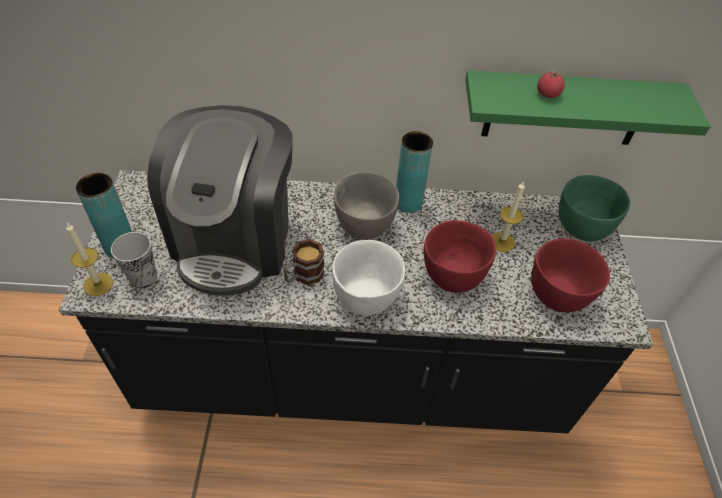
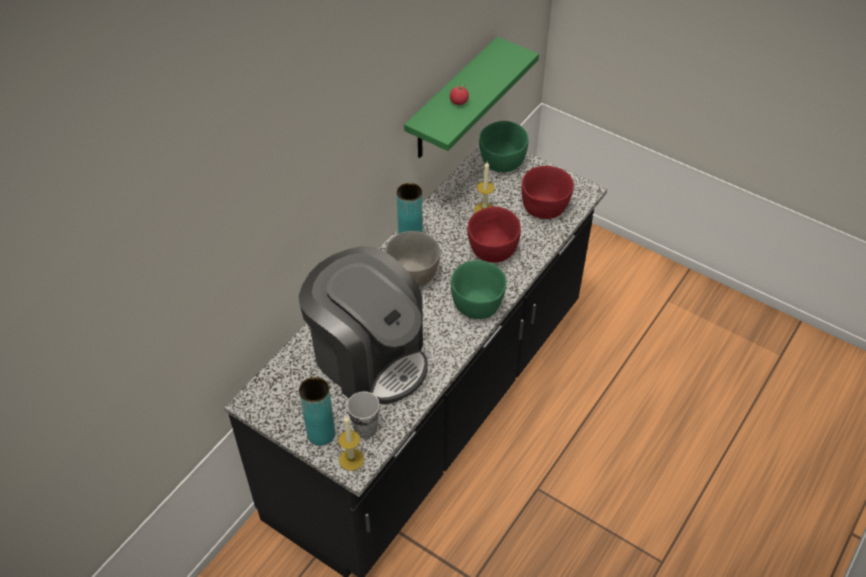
camera: 55 degrees left, 0 degrees up
mug [283,239,324,285] -> none
white bowl [332,240,405,315] -> green bowl [451,260,507,319]

